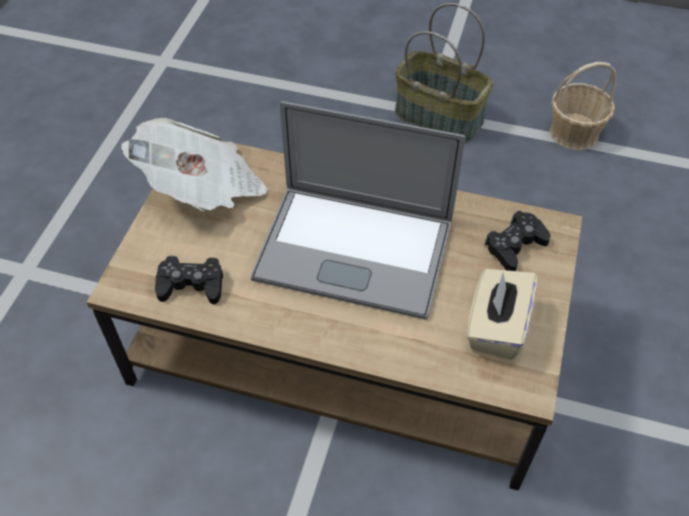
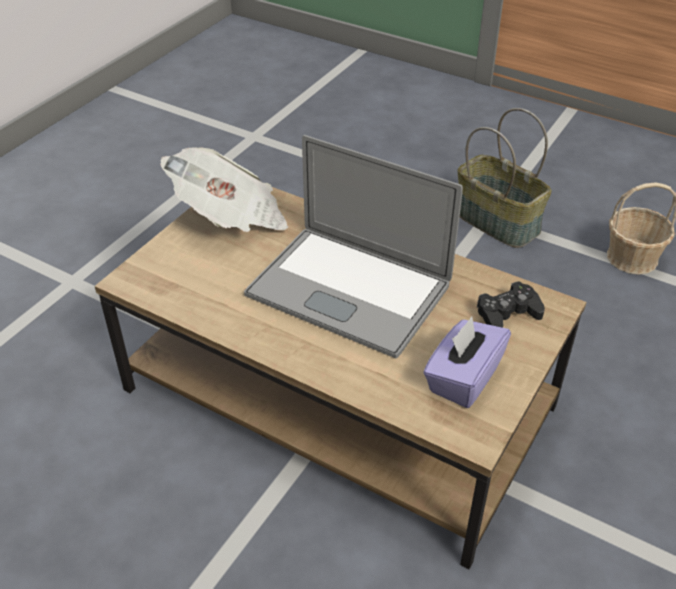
camera: 15 degrees right, 10 degrees down
black game controller [155,256,223,304] -> none
beige tissue box [467,269,537,359] -> purple tissue box [423,317,511,408]

